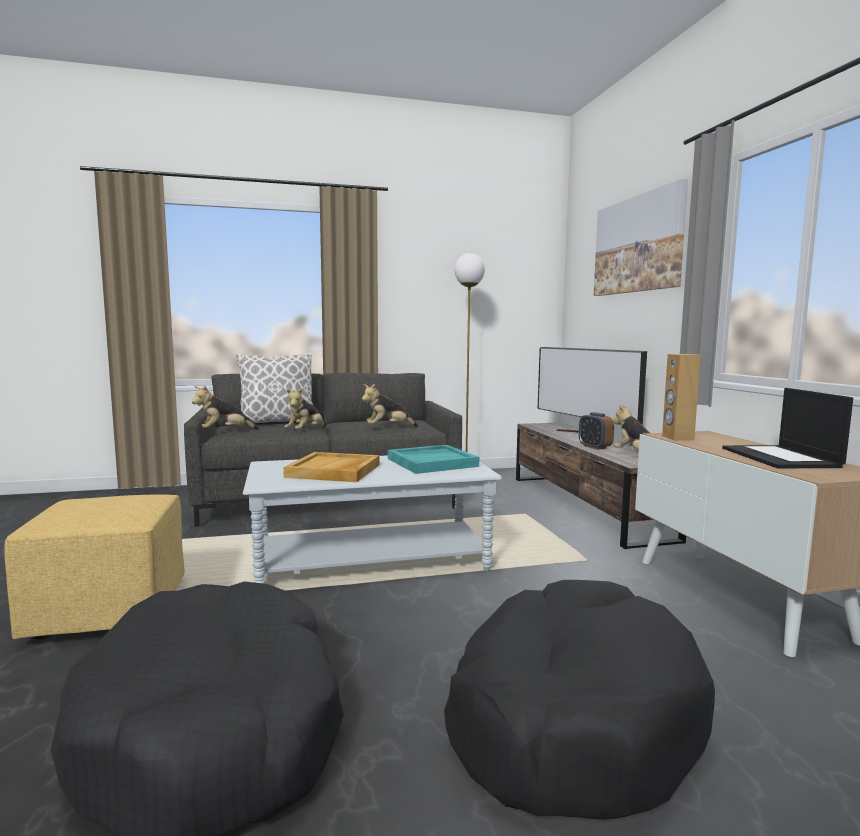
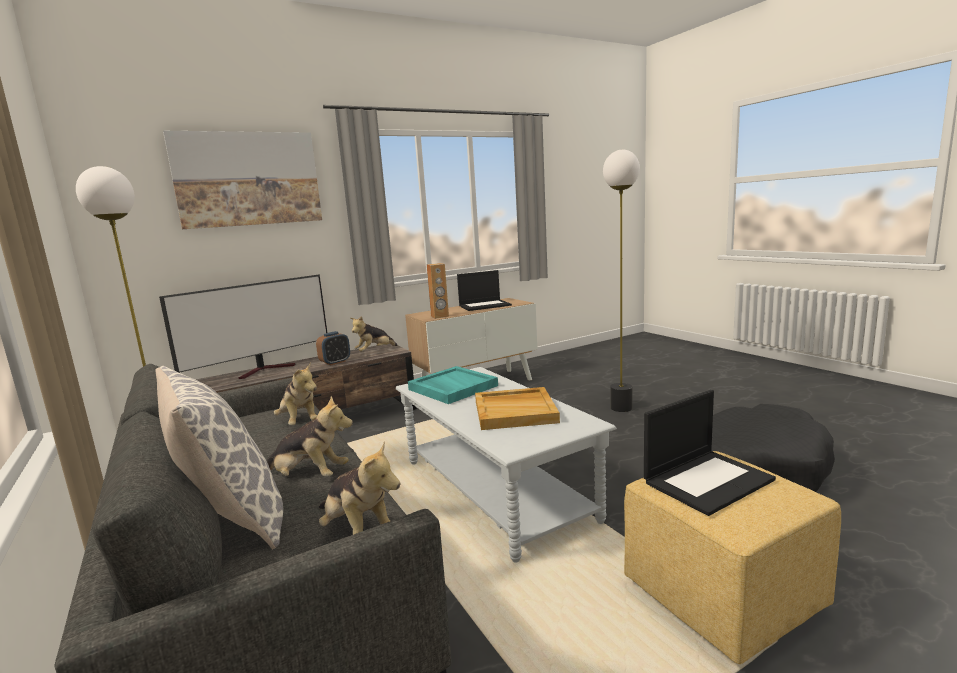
camera: 105 degrees left, 5 degrees up
black dog bed [444,580,715,820] -> floor lamp [603,150,640,412]
none -> laptop [644,390,776,516]

